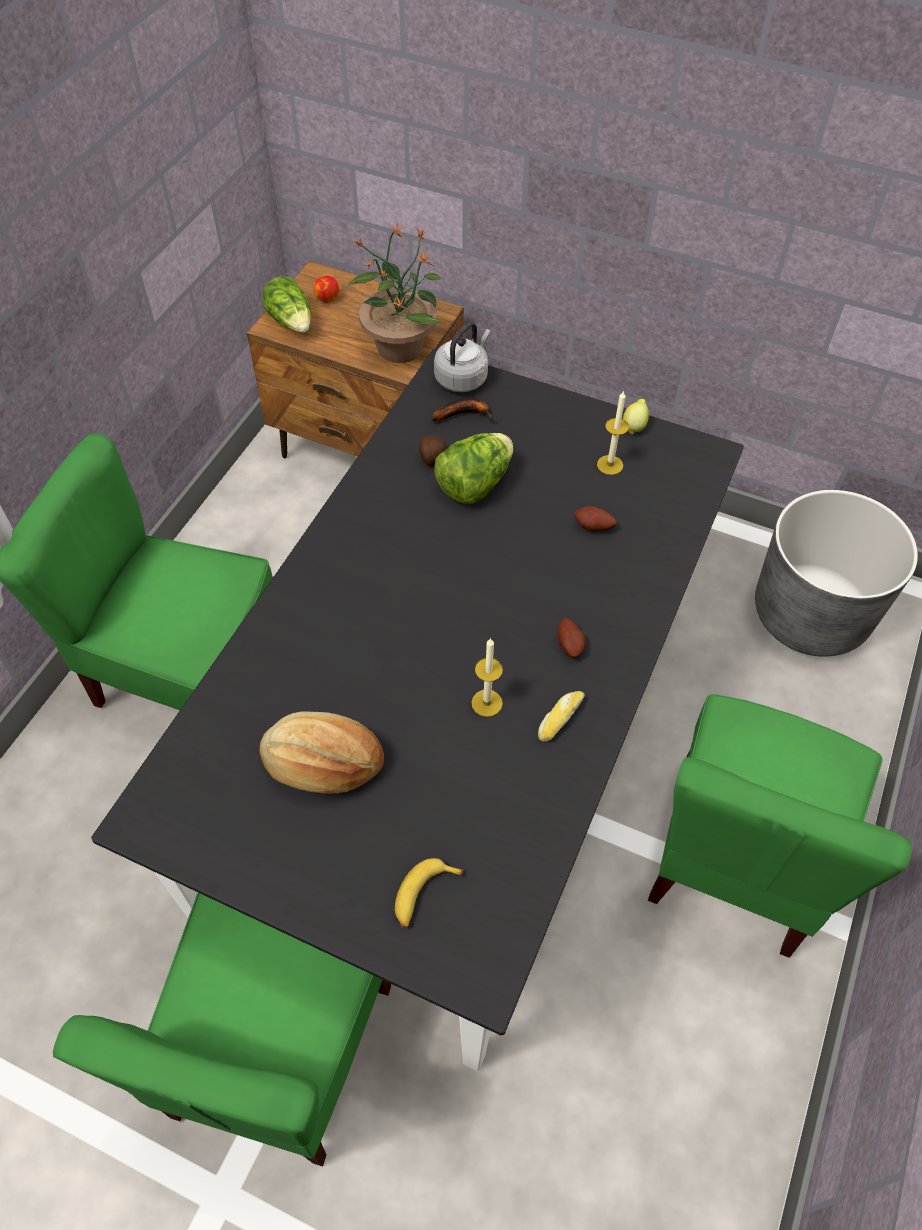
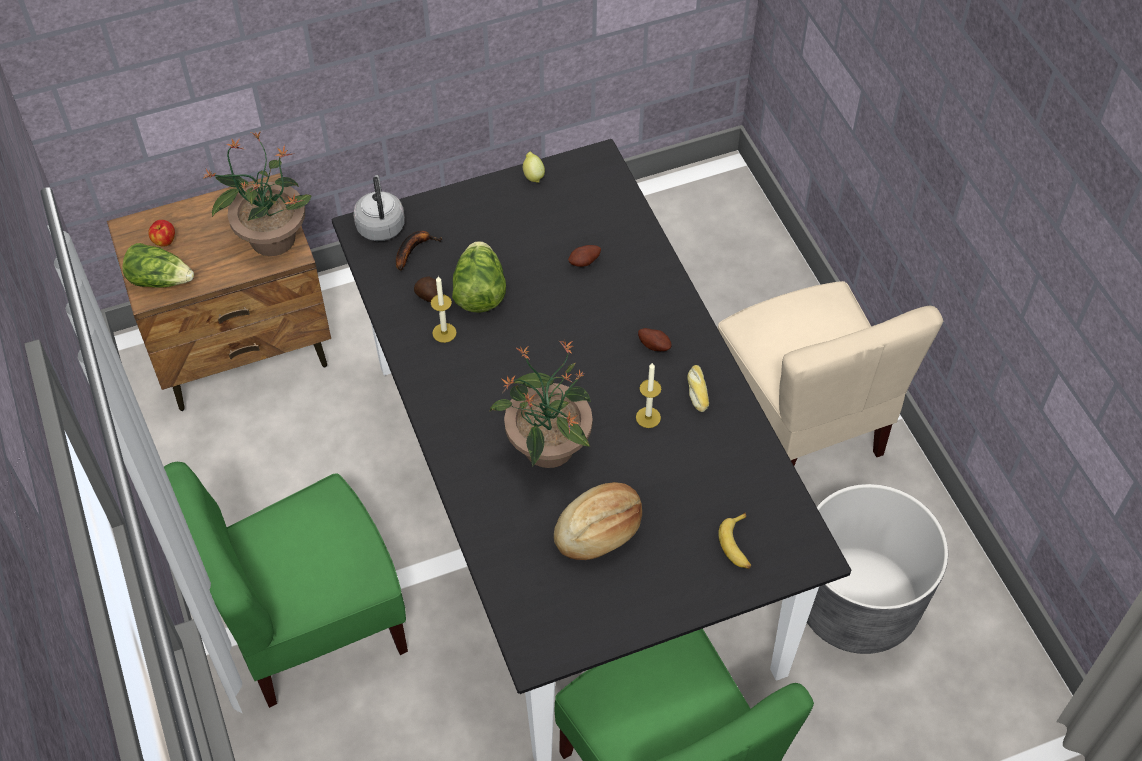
camera: 45 degrees left, 0 degrees up
candle [597,391,629,475] -> candle moved to [431,276,457,343]
green chair [648,694,912,958] -> beige chair [718,281,943,466]
grey planter [755,490,918,657] -> grey planter moved to [807,484,948,654]
none -> potted plant [490,339,593,468]

